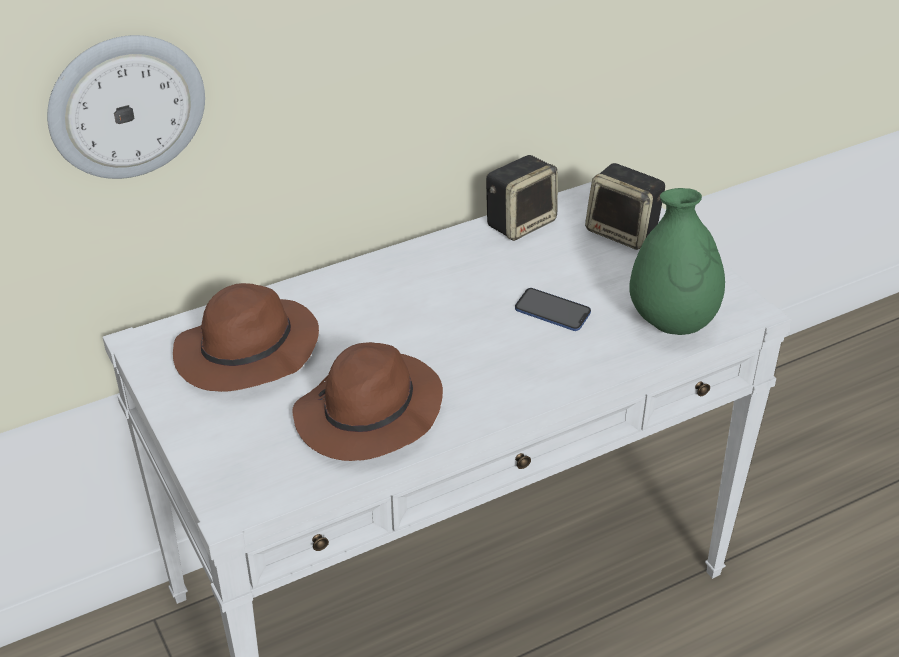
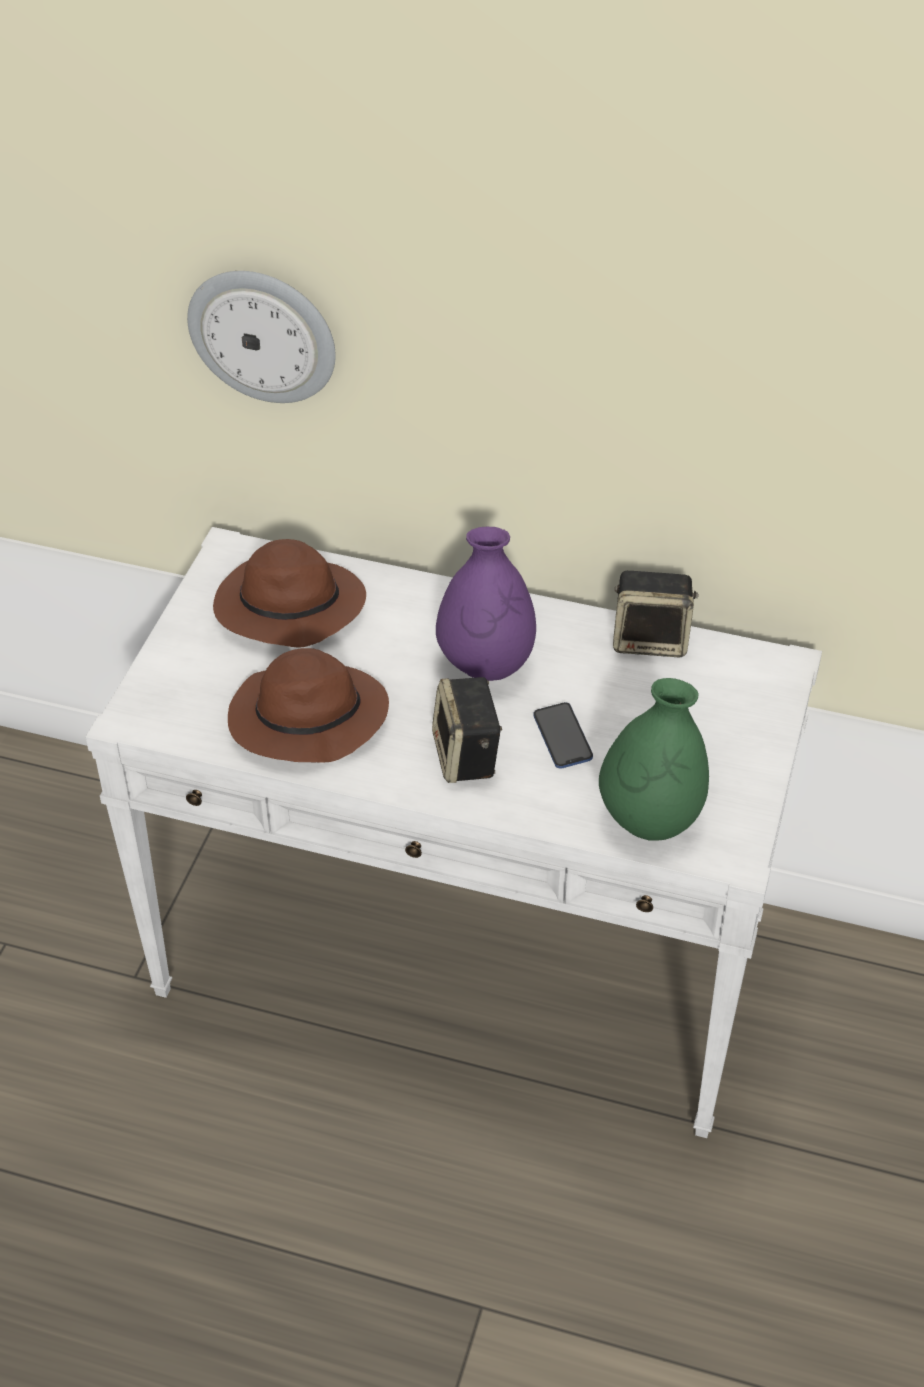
camera: 45 degrees right, 5 degrees up
speaker [585,163,665,250] -> speaker moved to [432,677,502,783]
none -> purple vase [436,527,536,681]

